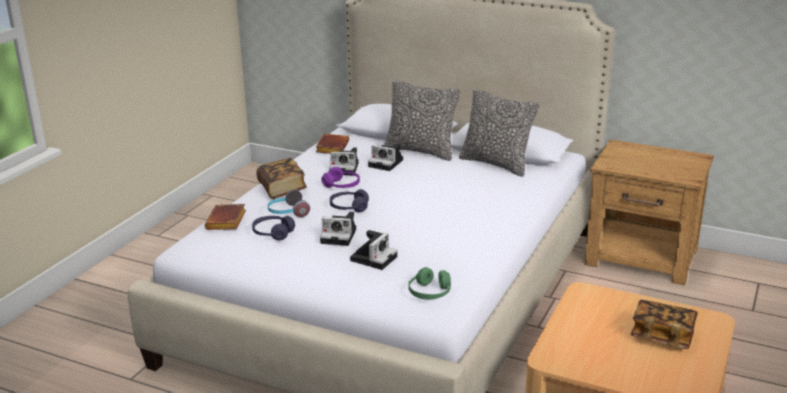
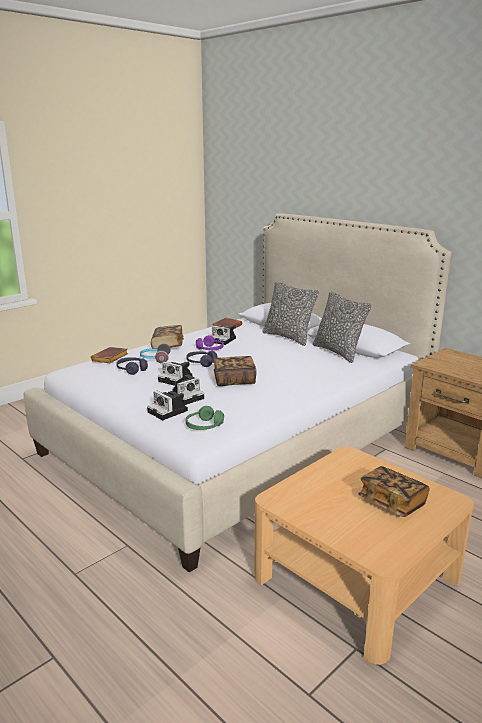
camera: 20 degrees right, 5 degrees down
camera [368,144,403,171] -> camera moved to [147,391,188,420]
none -> book [213,356,257,386]

